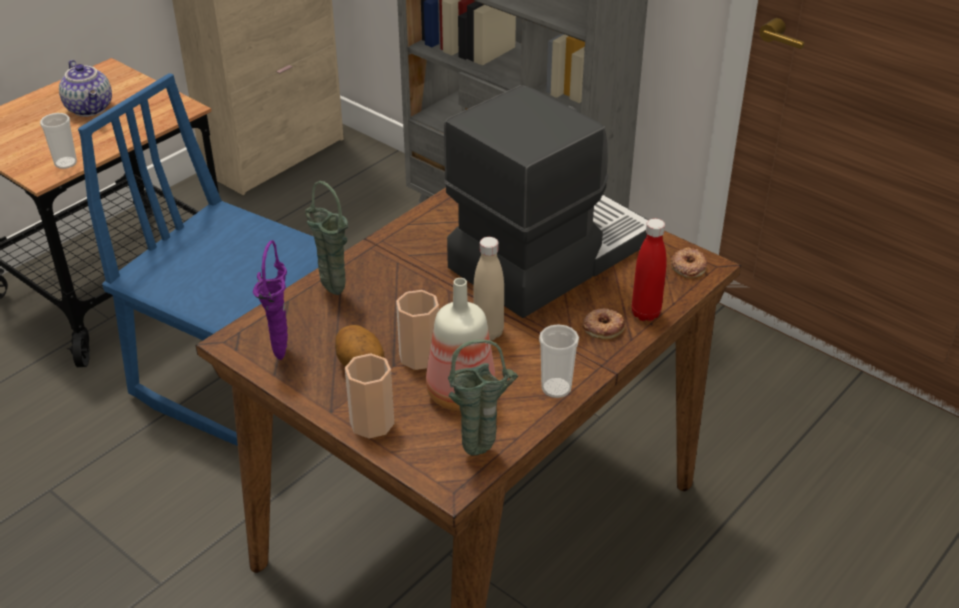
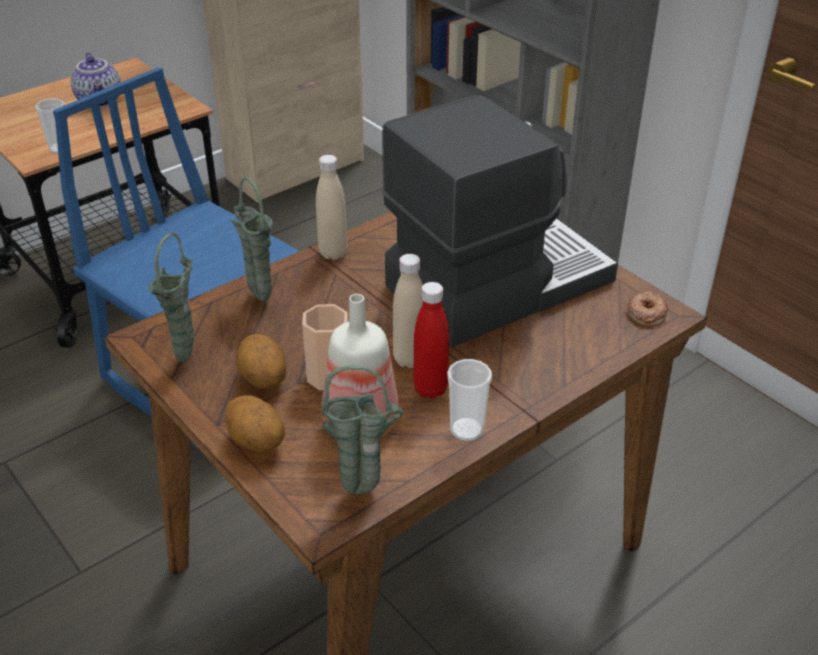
camera: 10 degrees right, 0 degrees up
purple vase [253,240,288,360] -> green vase [148,233,194,363]
cup [345,354,394,438] -> potato [225,395,285,452]
donut [583,308,625,339] -> none
red bottle [632,219,667,321] -> red bottle moved to [413,282,449,399]
none -> beige bottle [316,155,347,260]

